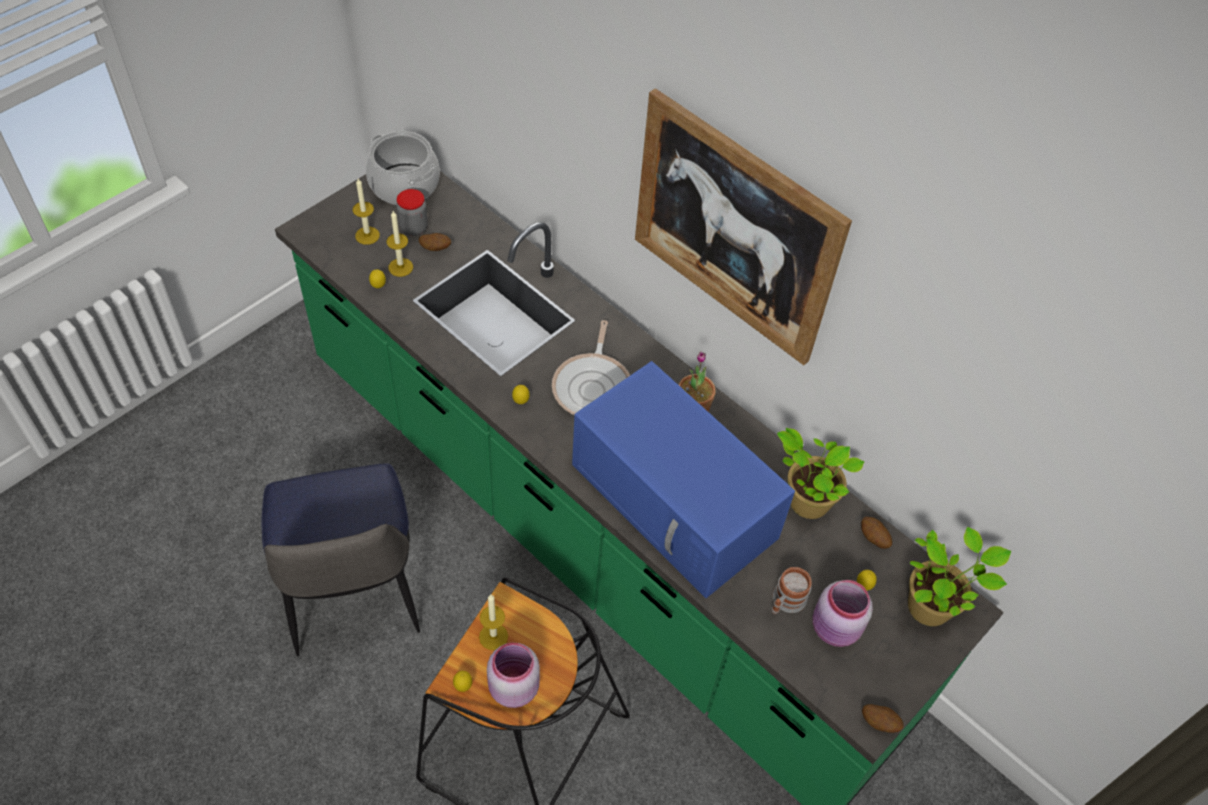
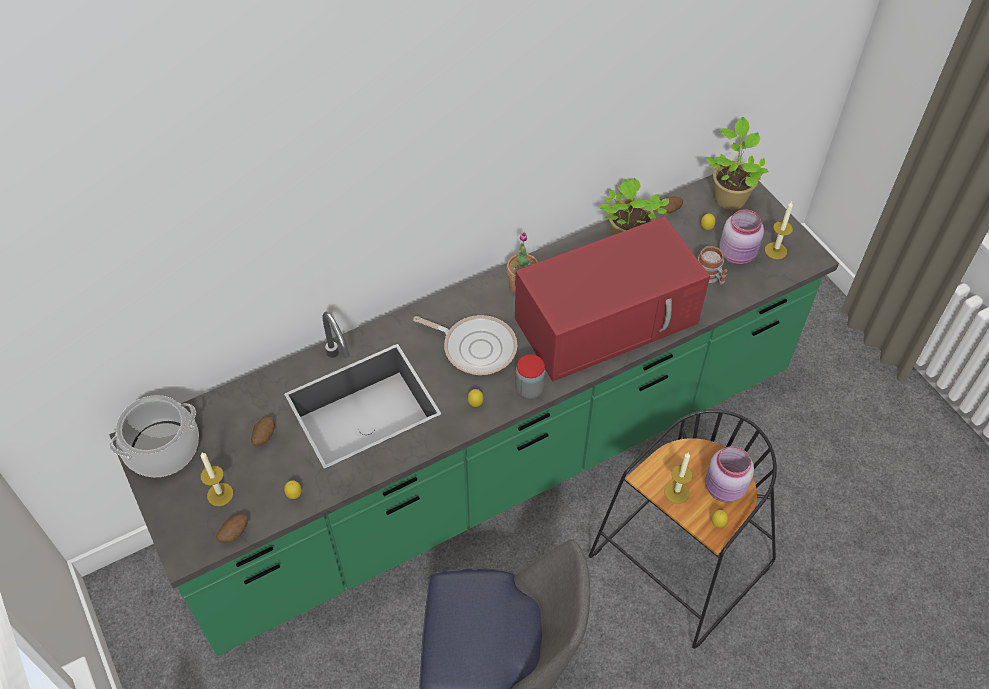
camera: 70 degrees left, 0 degrees up
candle [387,211,413,277] -> candle moved to [765,201,793,259]
jar [396,189,428,236] -> jar moved to [515,354,545,399]
blue microwave [572,361,795,598] -> red microwave [515,216,710,381]
picture [635,88,852,365] -> none
potato [862,704,904,733] -> potato moved to [216,514,248,543]

